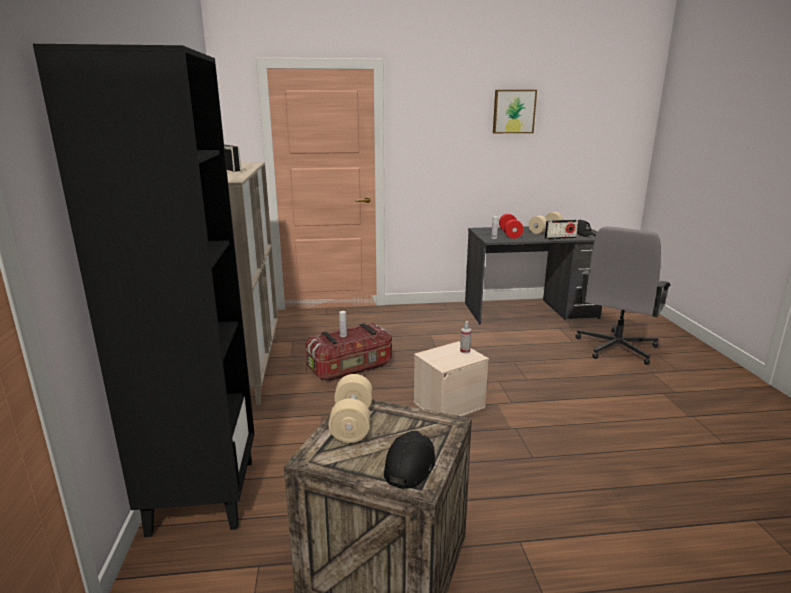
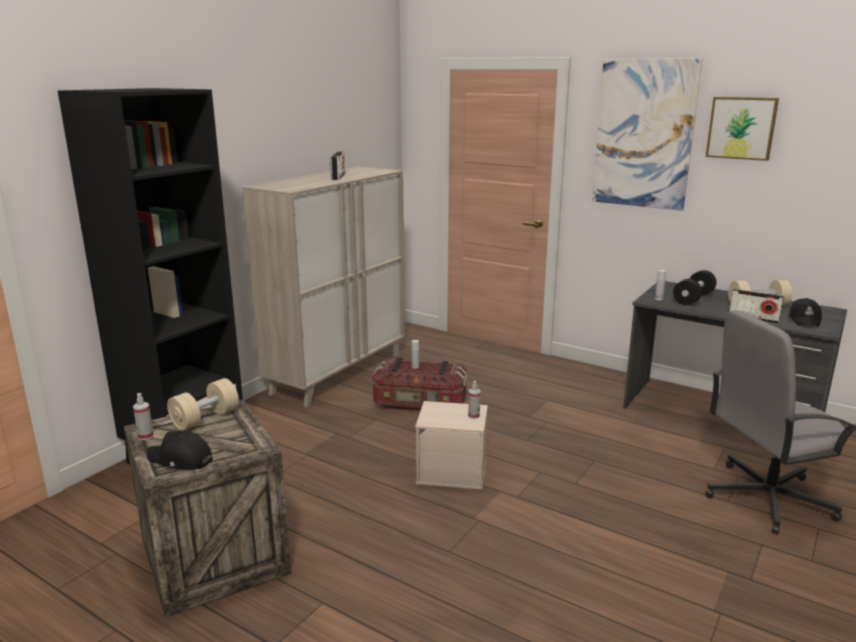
camera: 40 degrees right, 0 degrees up
black cap [384,431,435,489] -> black cap turned 135 degrees counterclockwise [147,431,213,470]
red dumbbell [499,214,524,239] -> black dumbbell [673,270,716,305]
none -> spray bottle [133,393,154,440]
none -> picture [592,58,702,211]

